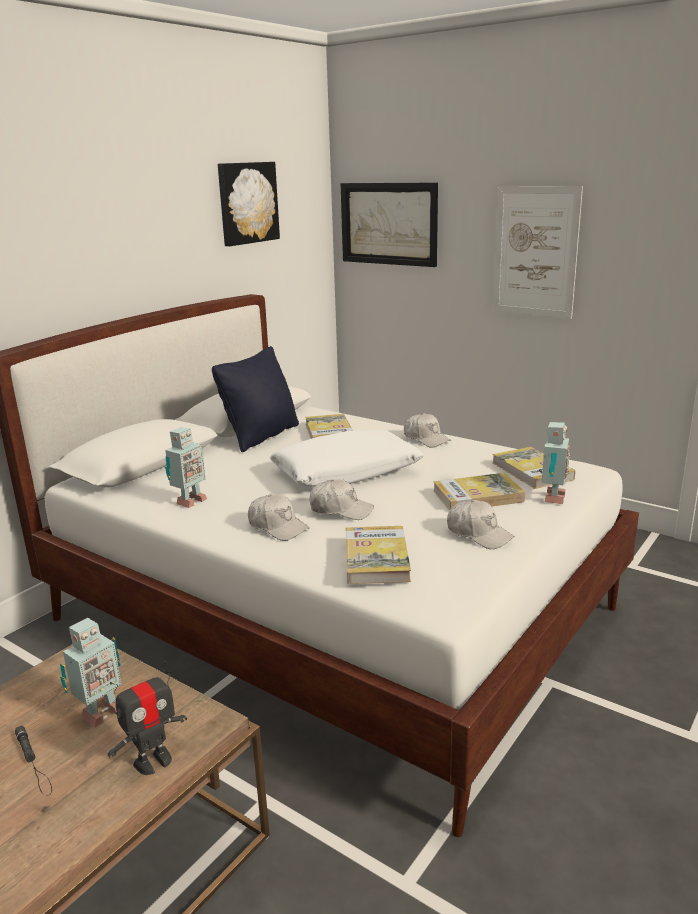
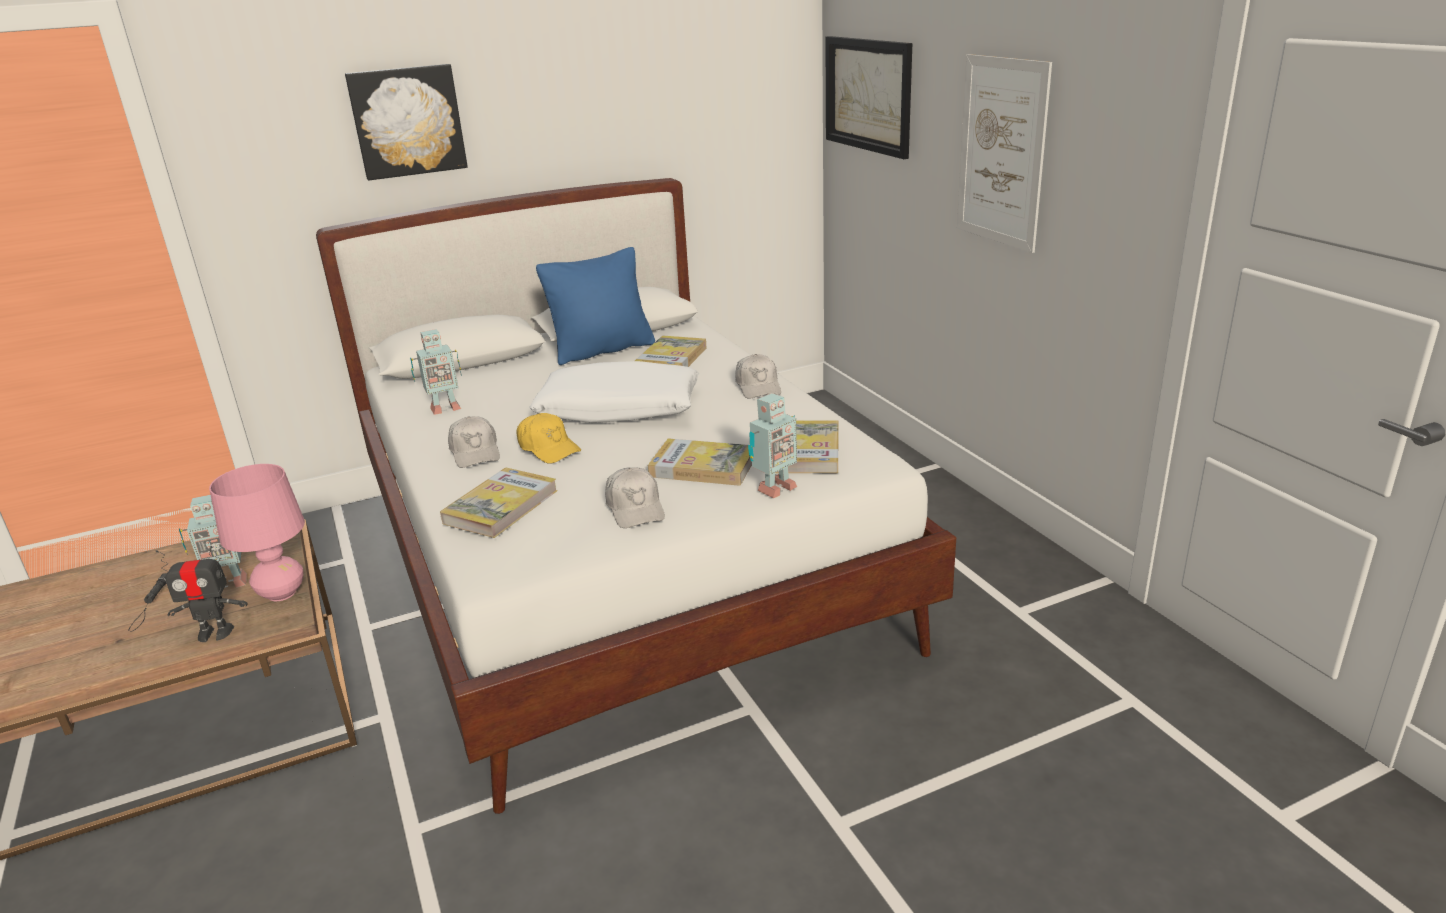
camera: 30 degrees right, 5 degrees up
black pillow [212,346,299,452] -> blue pillow [536,247,655,365]
picture [218,162,280,246] -> picture moved to [345,64,468,180]
white cap [310,479,374,520] -> yellow cap [516,413,581,464]
none -> pink table lamp [209,464,305,601]

